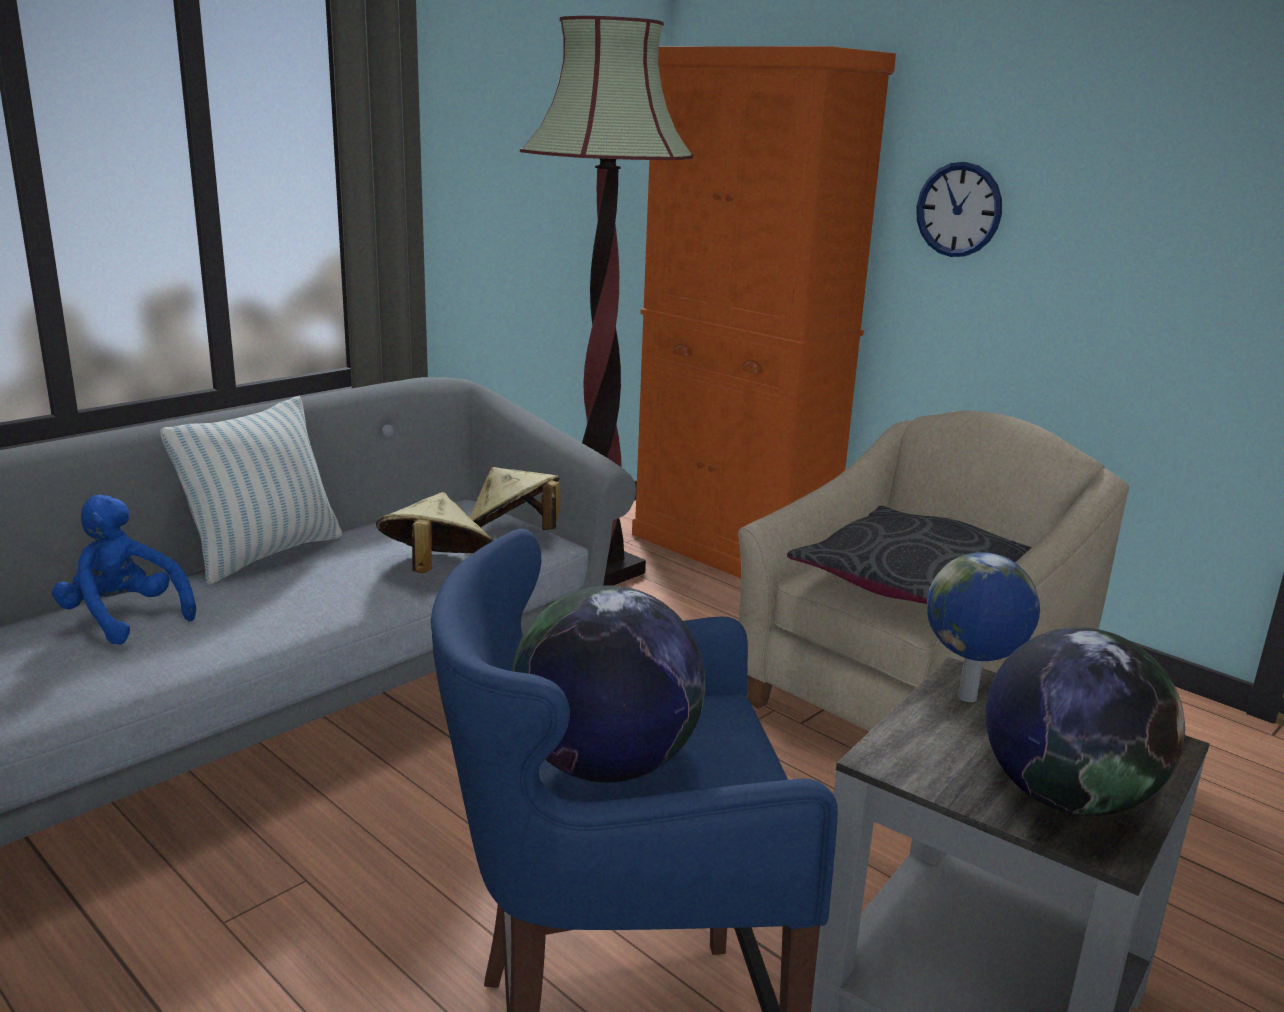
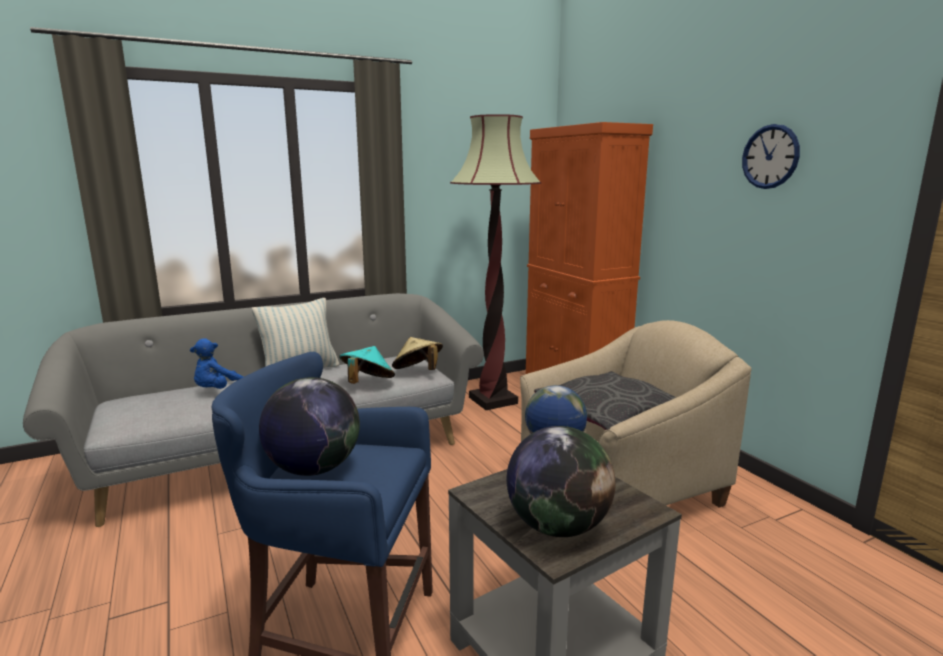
camera: 20 degrees right, 5 degrees down
blue plush toy [52,495,196,645] -> blue plush toy turned 105 degrees counterclockwise [190,338,243,389]
beige hat [376,492,494,573] -> turquoise hat [339,346,395,384]
wall clock [917,162,1002,257] -> wall clock moved to [742,124,800,189]

